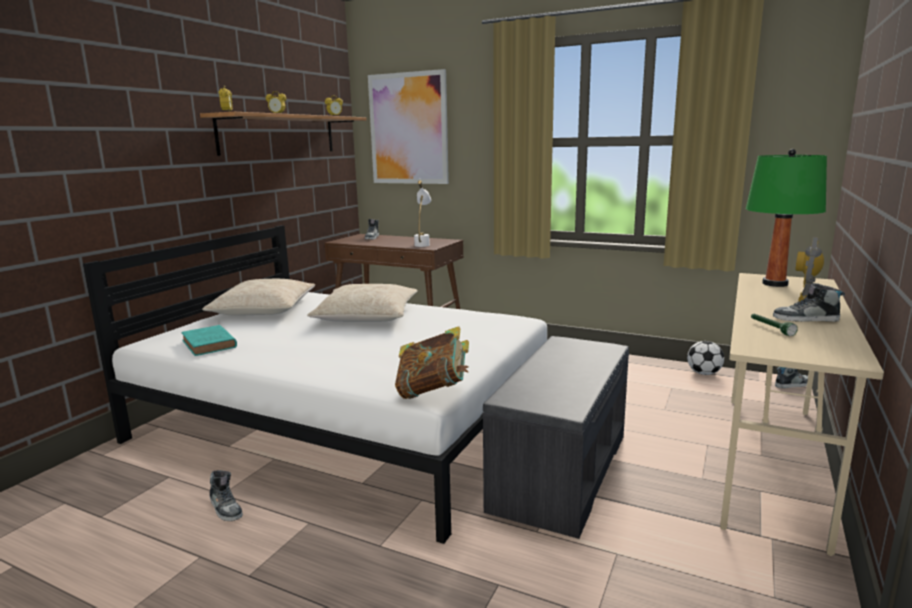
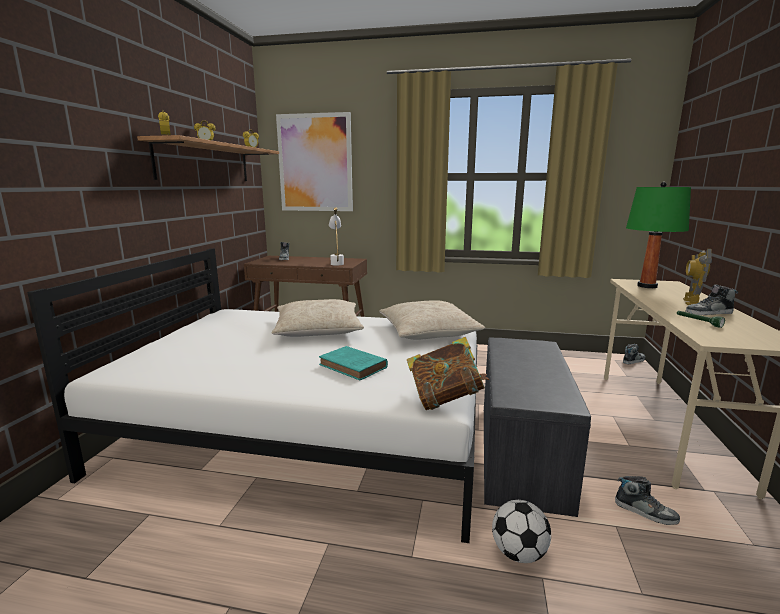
camera: 15 degrees left, 0 degrees up
turquoise book [181,325,237,356] -> turquoise book moved to [319,346,388,380]
beige pillow [202,279,315,316] -> beige pillow moved to [379,300,485,340]
shoe [210,470,243,521] -> shoe moved to [615,476,680,525]
football [687,341,724,375] -> football moved to [492,500,551,563]

